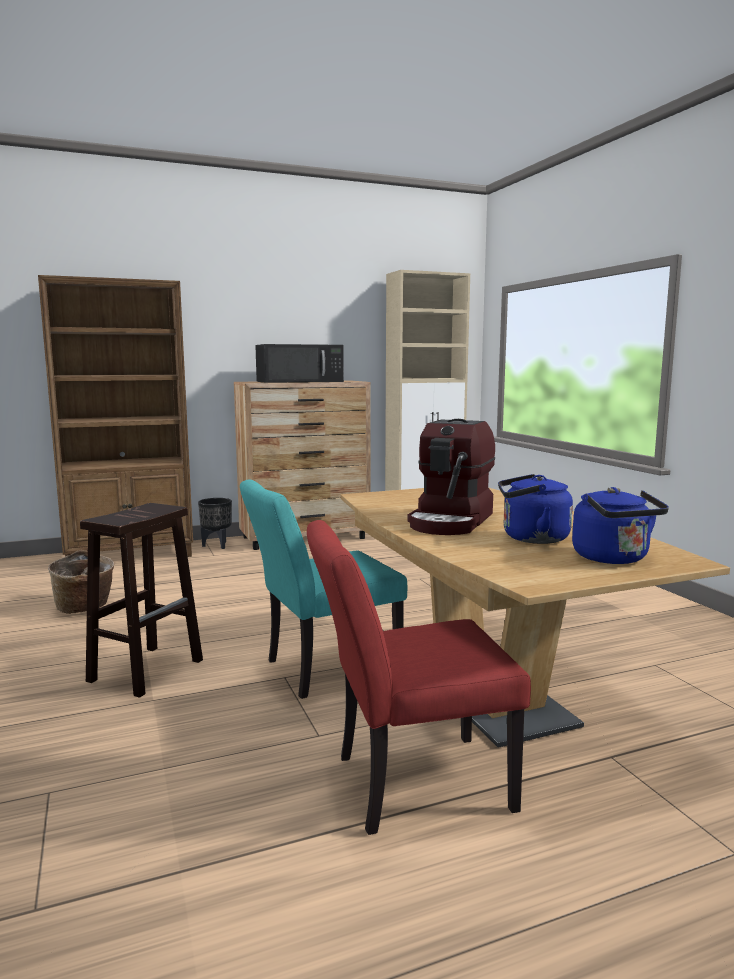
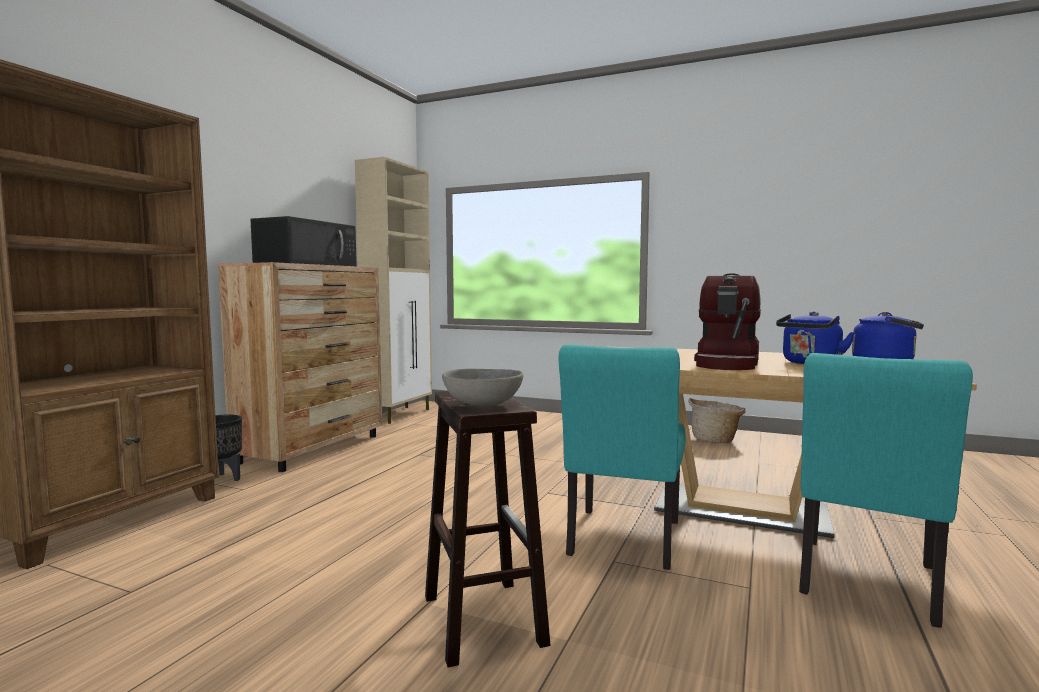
camera: 45 degrees left, 5 degrees down
basket [48,550,114,614] -> basket moved to [688,398,746,443]
red chair [307,520,531,835] -> turquoise chair [799,353,973,628]
coffee machine [408,419,495,535] -> coffee machine turned 45 degrees clockwise [694,273,761,370]
none -> grey bowl [442,369,523,406]

